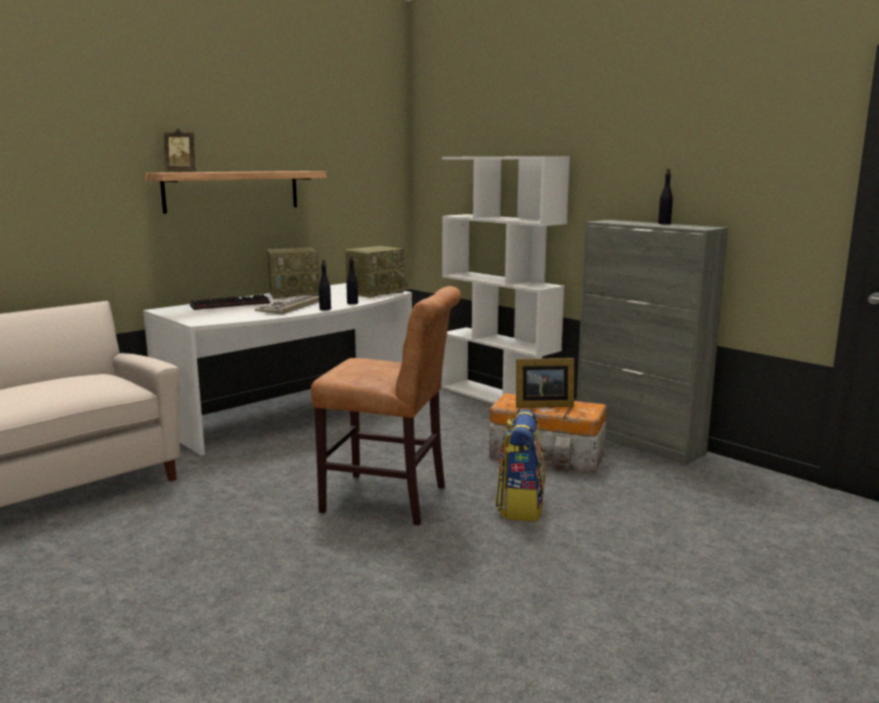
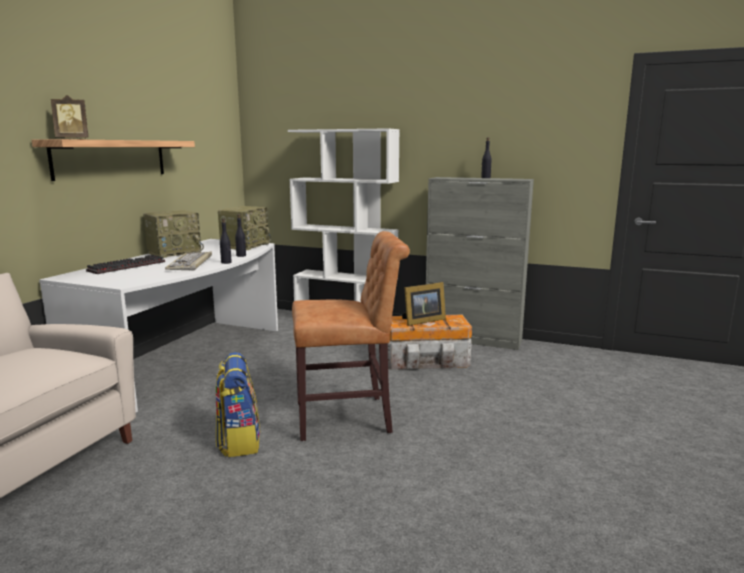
camera: 25 degrees left, 0 degrees up
backpack [495,409,545,521] -> backpack moved to [215,352,260,457]

